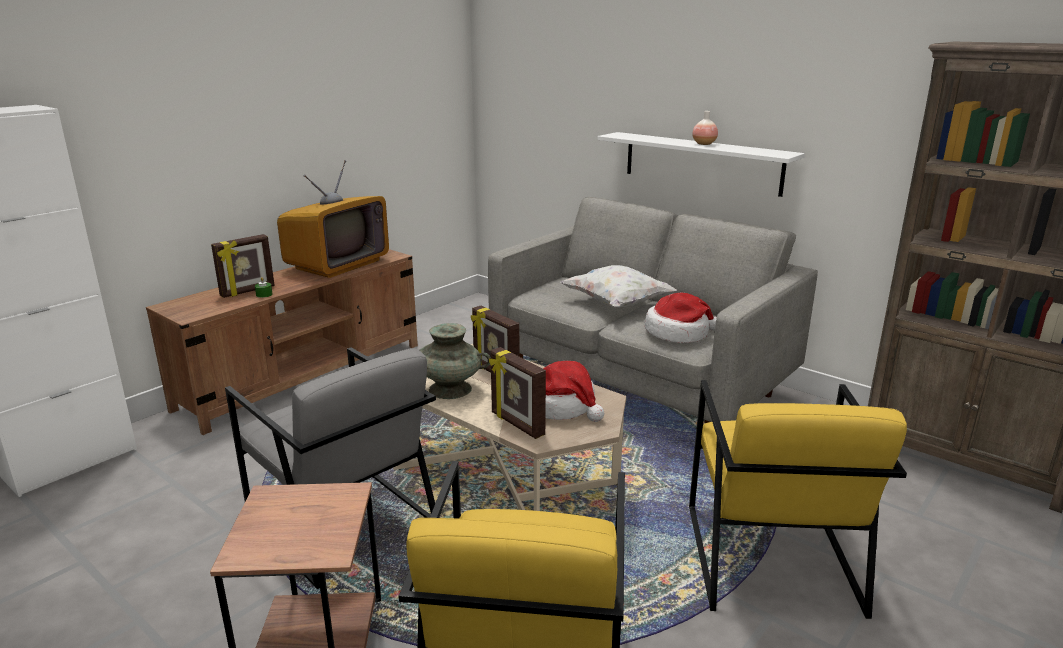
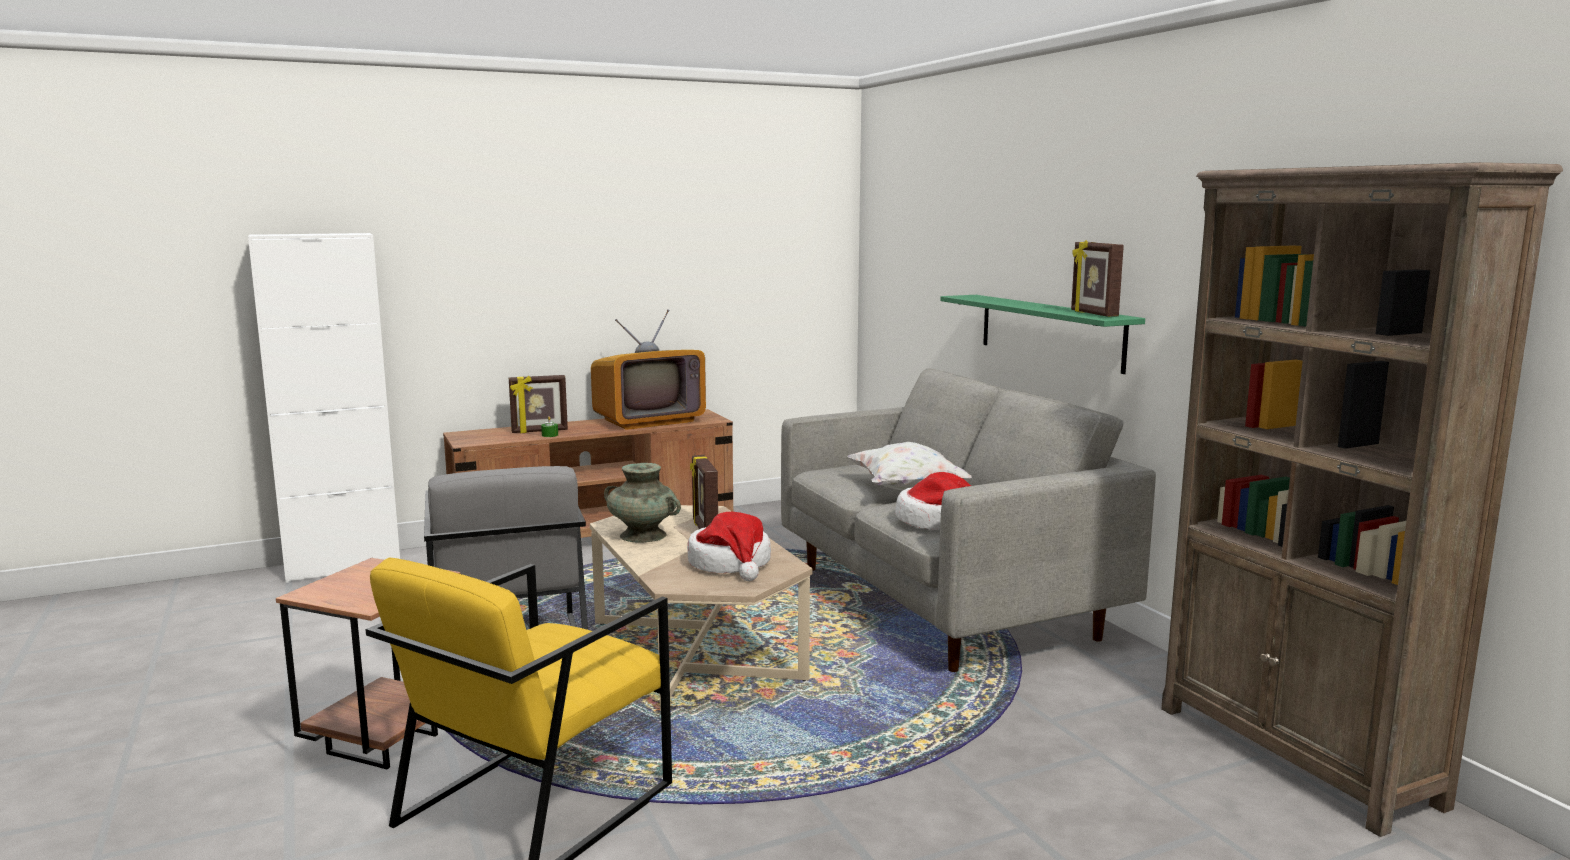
camera: 25 degrees right, 10 degrees down
picture frame [489,347,546,439] -> picture frame moved to [1071,240,1124,317]
white shelf [597,132,805,197] -> green shelf [940,295,1145,374]
yellow armchair [689,380,907,619] -> none
vase [692,111,718,145] -> none

